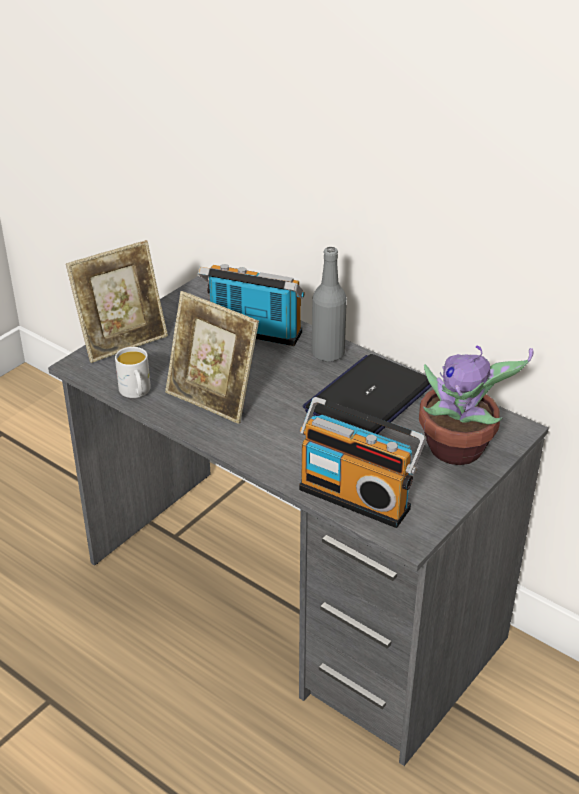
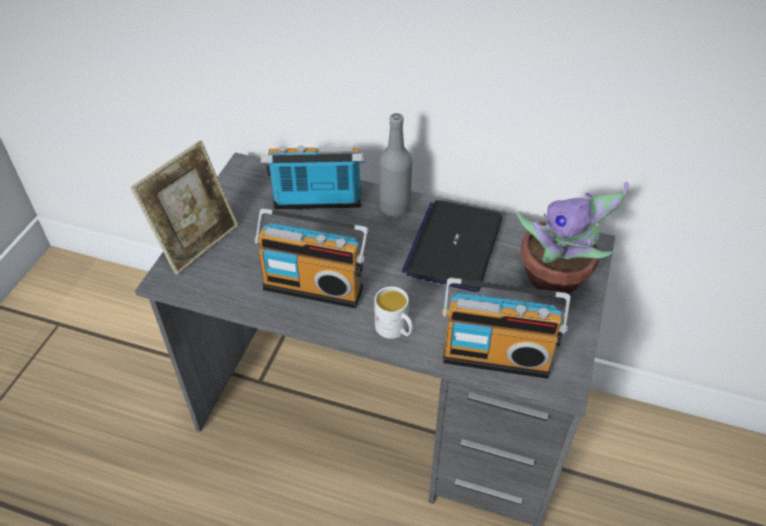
camera: 20 degrees left, 10 degrees up
white mug [115,347,151,398] -> white mug moved to [374,286,413,339]
picture frame [165,291,259,424] -> radio [254,208,369,308]

